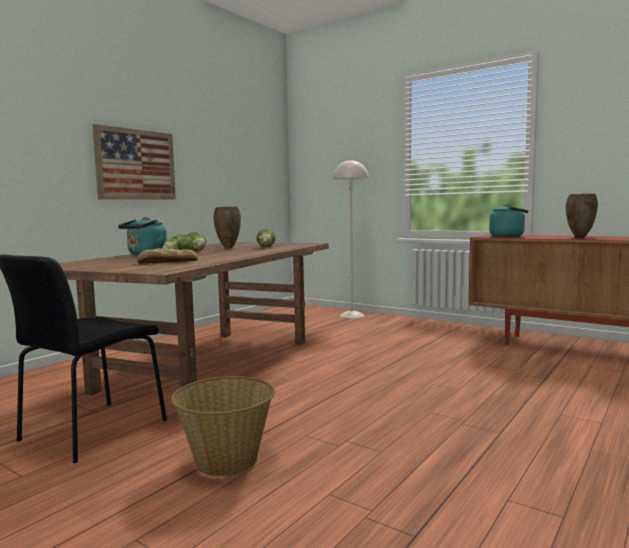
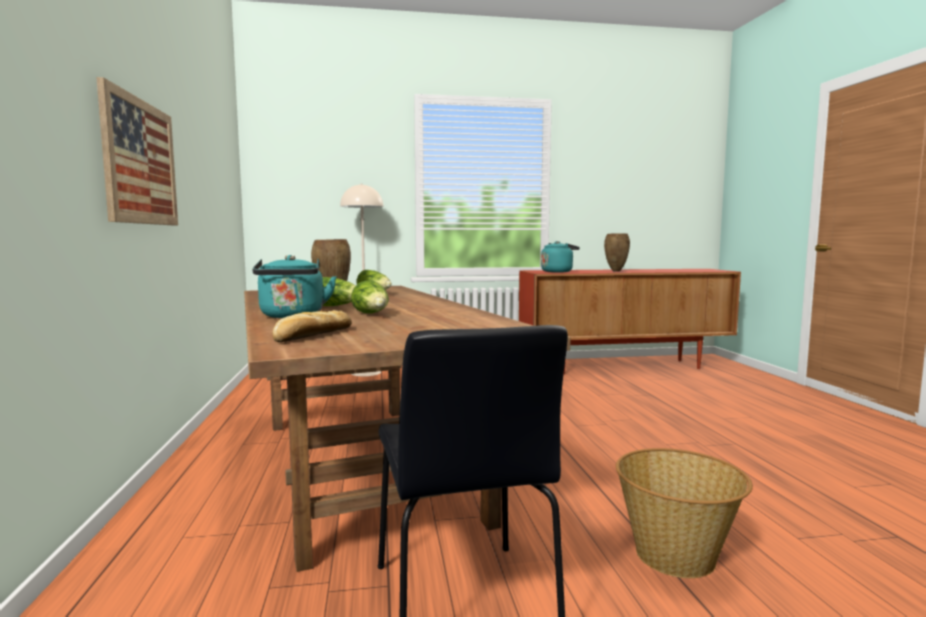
camera: 45 degrees left, 0 degrees up
bread [137,248,198,263] -> bread moved to [272,310,352,342]

